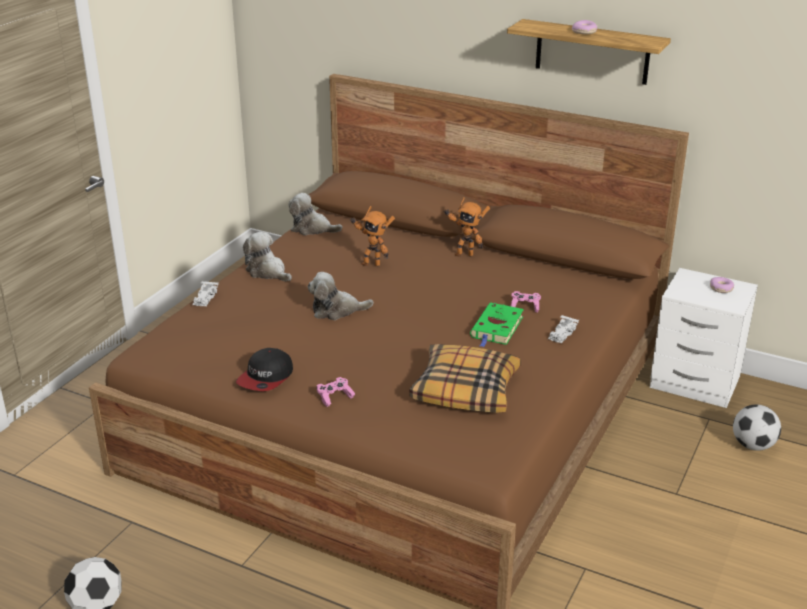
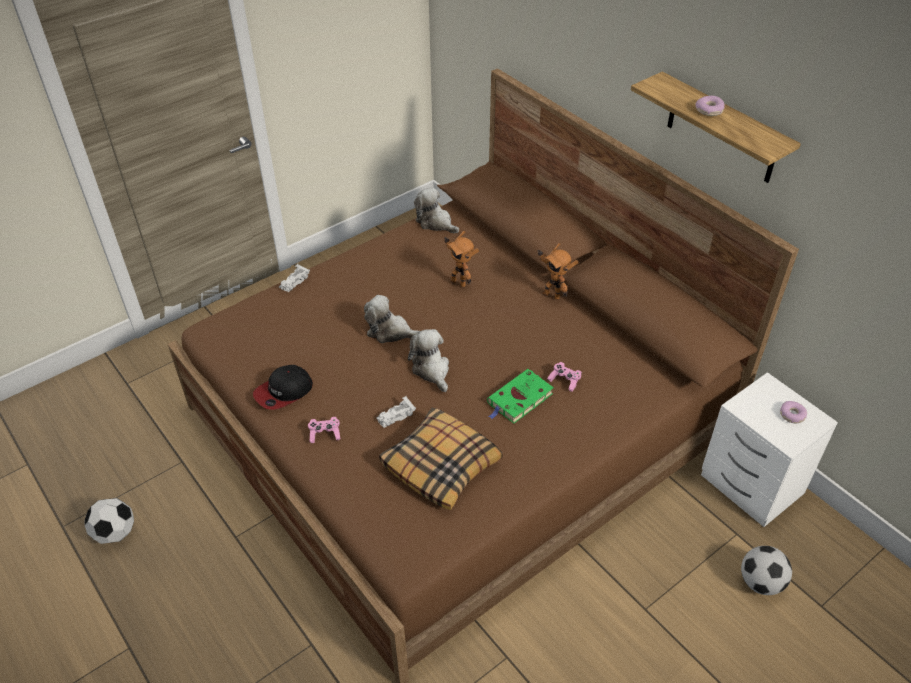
camera: 25 degrees right, 15 degrees up
plush toy [243,232,292,281] -> plush toy moved to [408,329,449,392]
white toy car [548,314,579,344] -> white toy car moved to [376,396,416,428]

